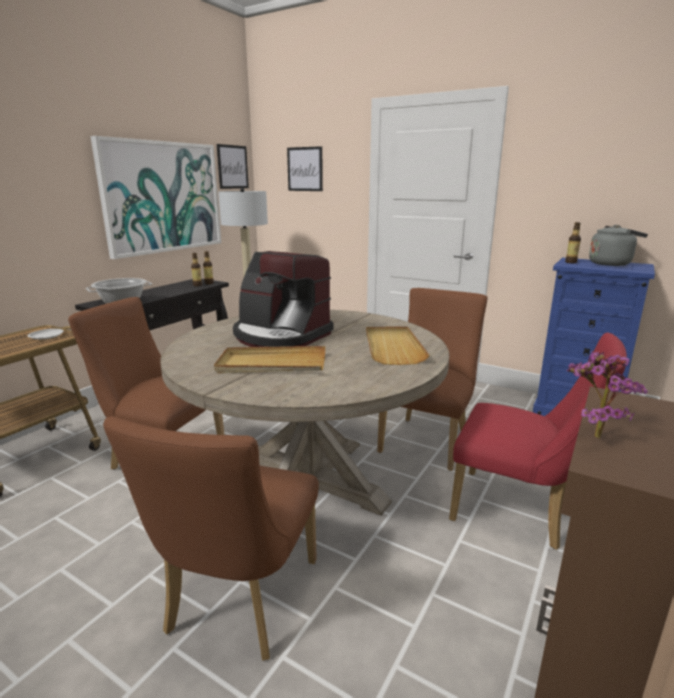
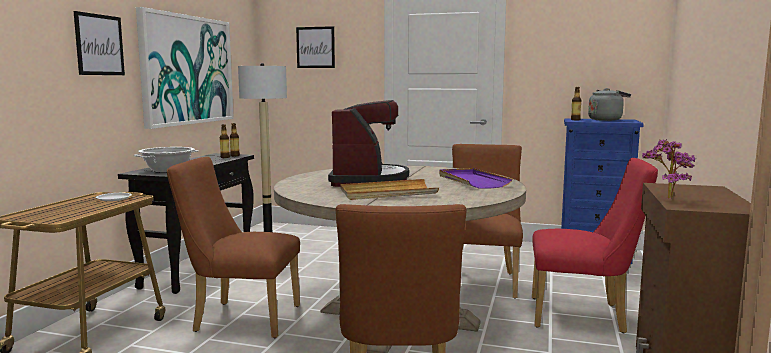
camera: 15 degrees left, 10 degrees down
picture [217,144,249,189] -> picture moved to [74,11,125,75]
coffee machine [233,251,334,347] -> coffee machine turned 105 degrees counterclockwise [328,100,409,187]
beige tray [366,326,429,365] -> purple tray [439,168,513,189]

